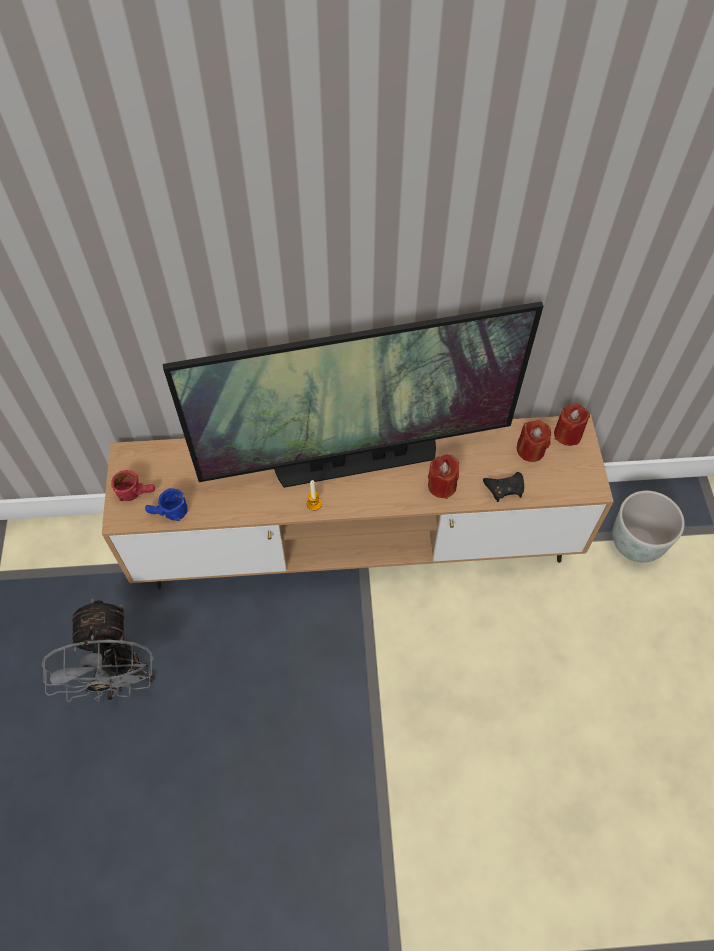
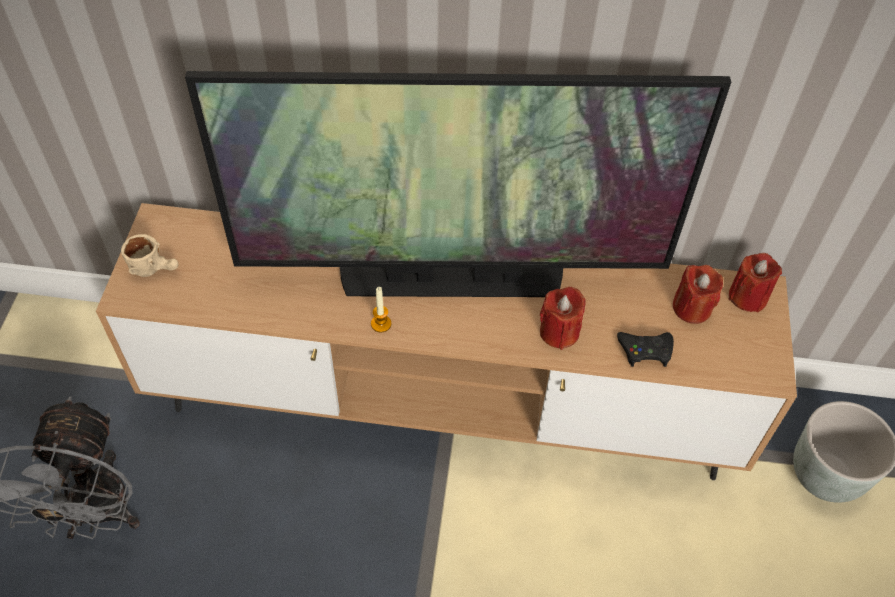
camera: 10 degrees right, 5 degrees down
red mug [111,470,155,501] -> beige mug [121,234,178,277]
blue mug [145,488,188,521] -> none

